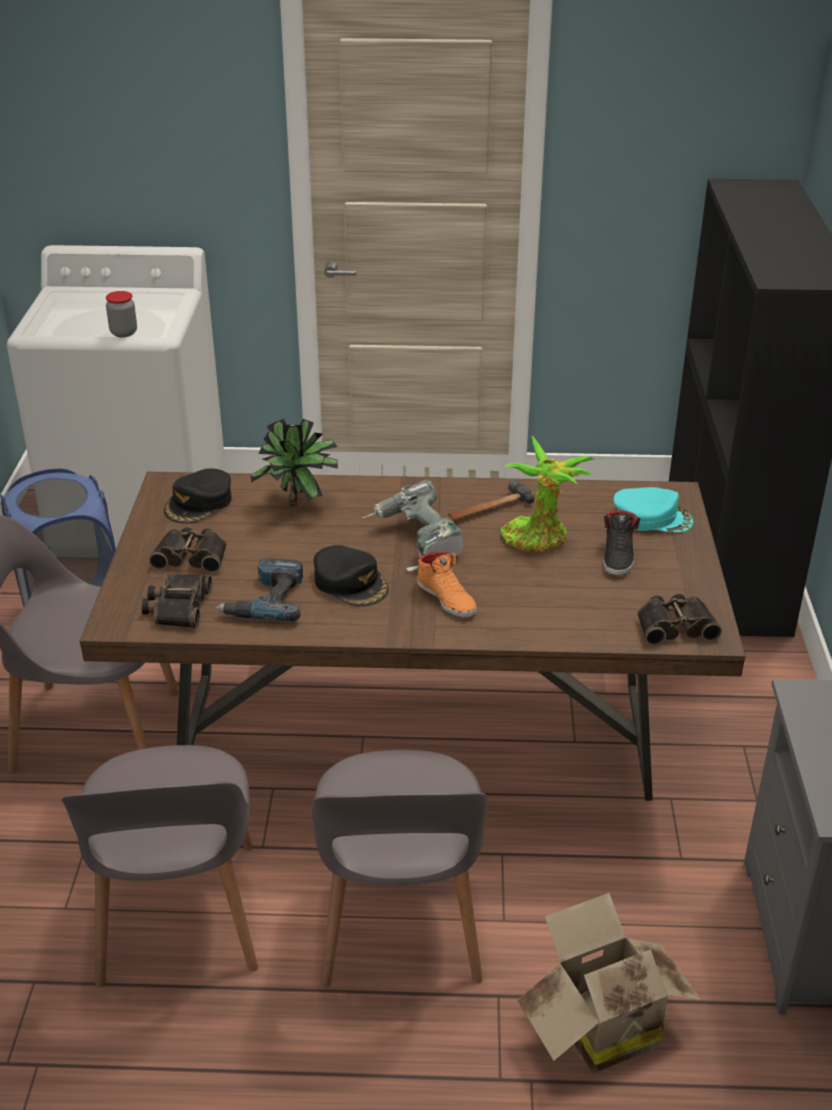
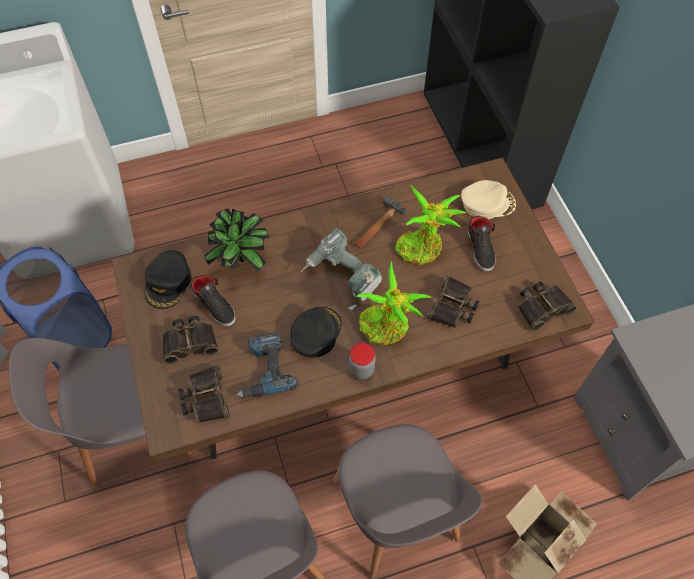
camera: 20 degrees left, 25 degrees up
jar [106,291,137,337] -> jar moved to [349,343,376,379]
black cap [314,545,389,607] -> black cap turned 90 degrees counterclockwise [290,307,342,358]
orange shoe [417,552,477,618] -> potted plant [356,262,432,345]
turquoise cap [614,487,693,532] -> beige cap [461,180,516,219]
none -> black shoe [191,275,236,326]
none -> binoculars [427,275,480,328]

